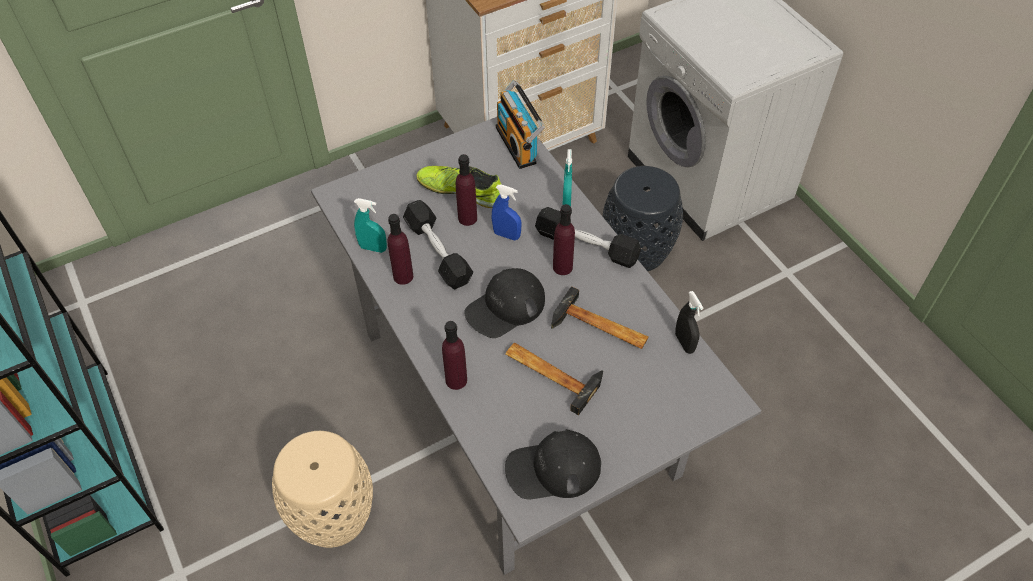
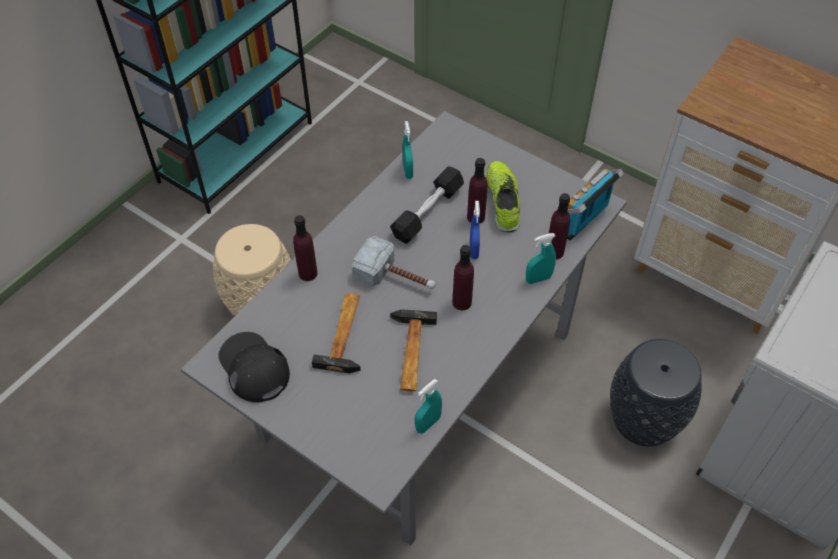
camera: 65 degrees right, 0 degrees up
purple bottle [388,214,413,285] -> purple bottle moved to [549,193,570,259]
black cap [464,268,545,338] -> hammer [352,236,436,289]
black dumbbell [535,207,641,268] -> none
black spray bottle [675,291,703,354] -> turquoise spray bottle [415,379,442,434]

